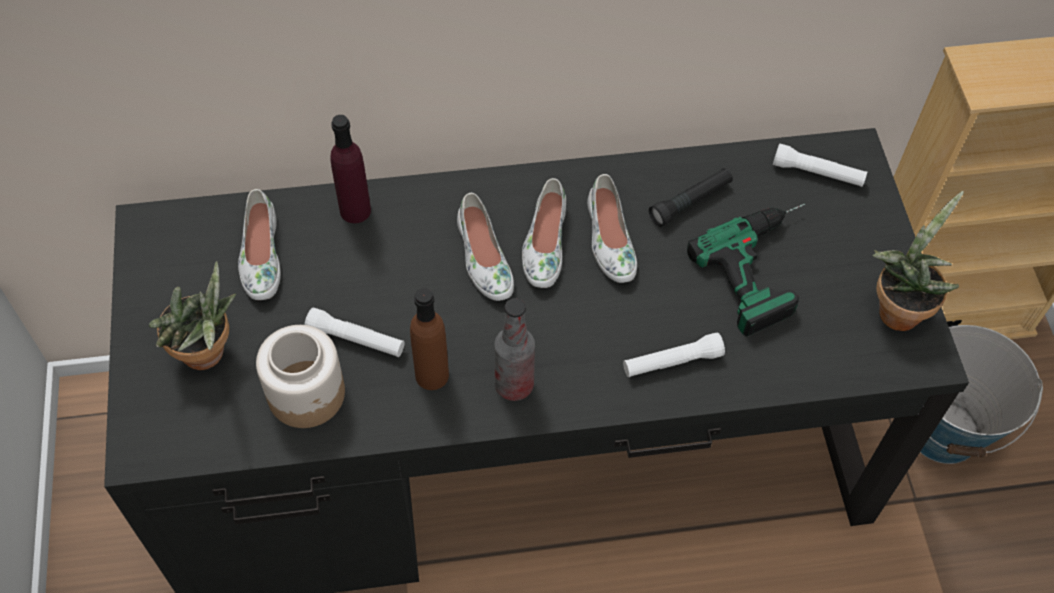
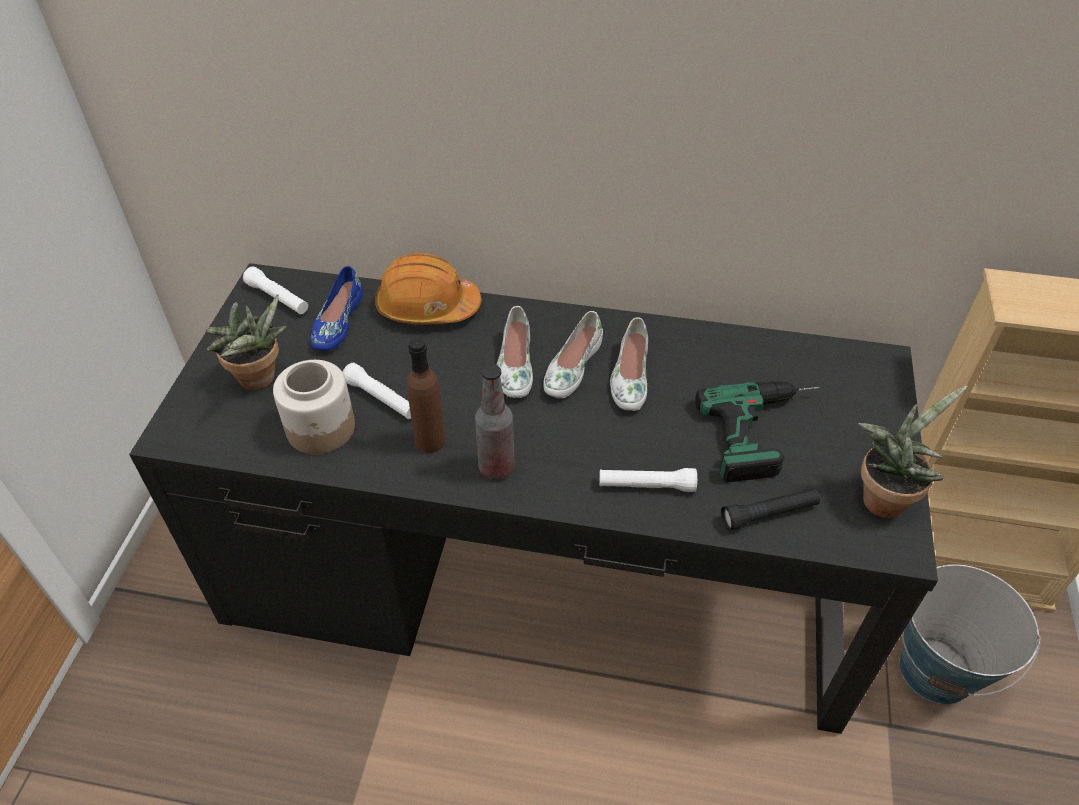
camera: 20 degrees right, 10 degrees down
white shoe [238,189,281,300] -> blue shoe [311,266,363,351]
purple bottle [330,115,371,223] -> orange hard hat [375,253,481,325]
black flashlight [649,168,733,227] -> black flashlight moved to [721,488,820,531]
white flashlight [773,143,867,187] -> white flashlight moved to [243,267,308,314]

